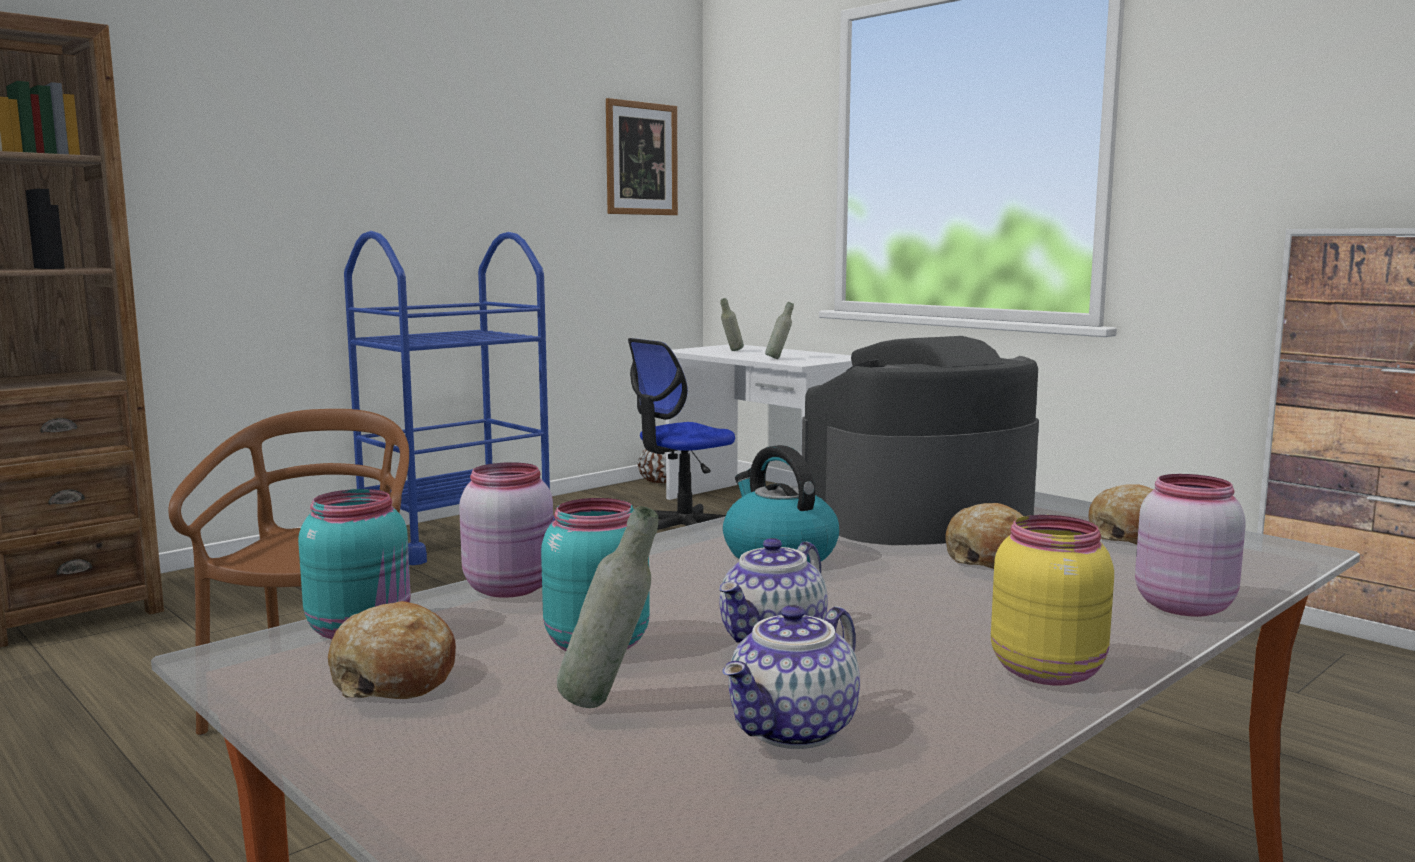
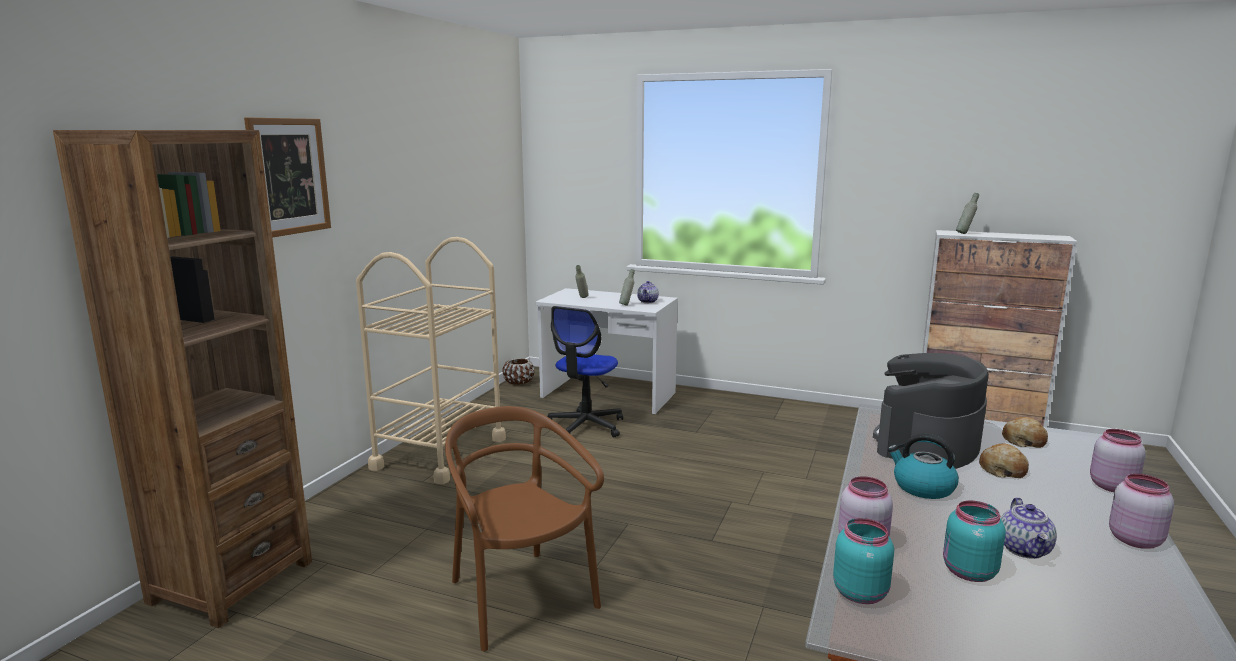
camera: 25 degrees left, 5 degrees up
bread [328,601,456,699] -> none
blue cart [344,231,555,565] -> beige cart [356,237,506,484]
grey bottle [557,506,658,708] -> grey bottle moved to [956,193,979,234]
picture [606,98,678,215] -> picture moved to [244,118,331,238]
teapot [722,605,860,749] -> teapot moved to [637,281,659,303]
yellow jar [991,515,1114,685] -> pink jar [1109,474,1174,549]

